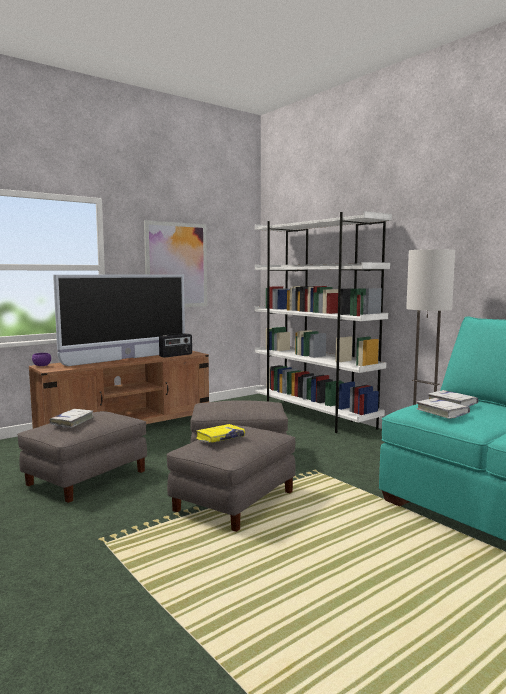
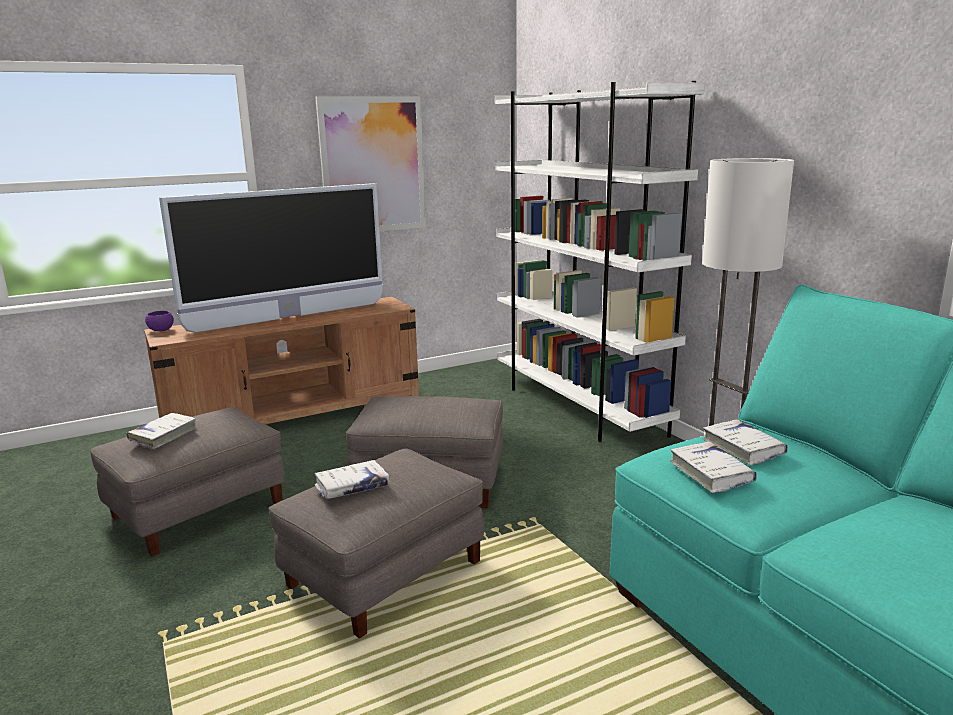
camera: 10 degrees right, 10 degrees up
radio [159,333,192,358] -> none
yellow book [196,424,245,443] -> white book [314,460,390,499]

